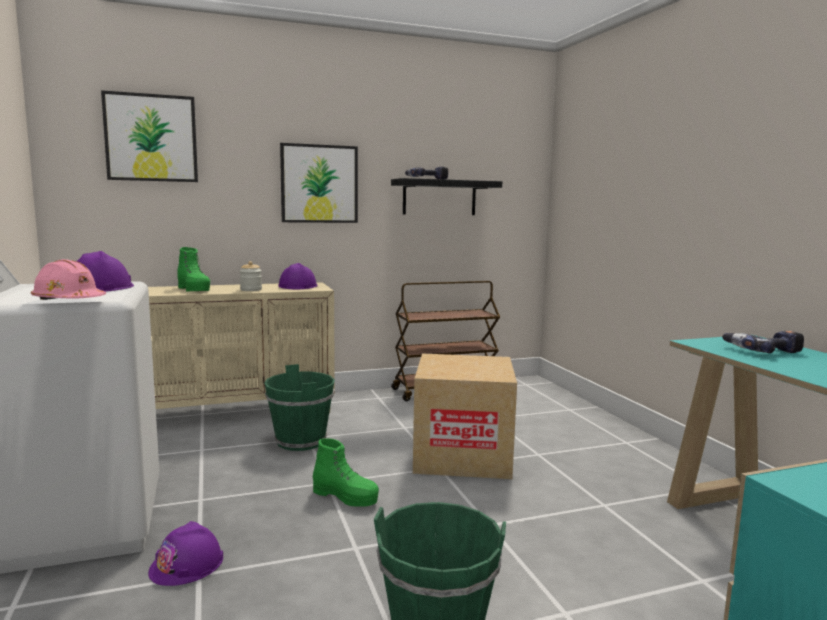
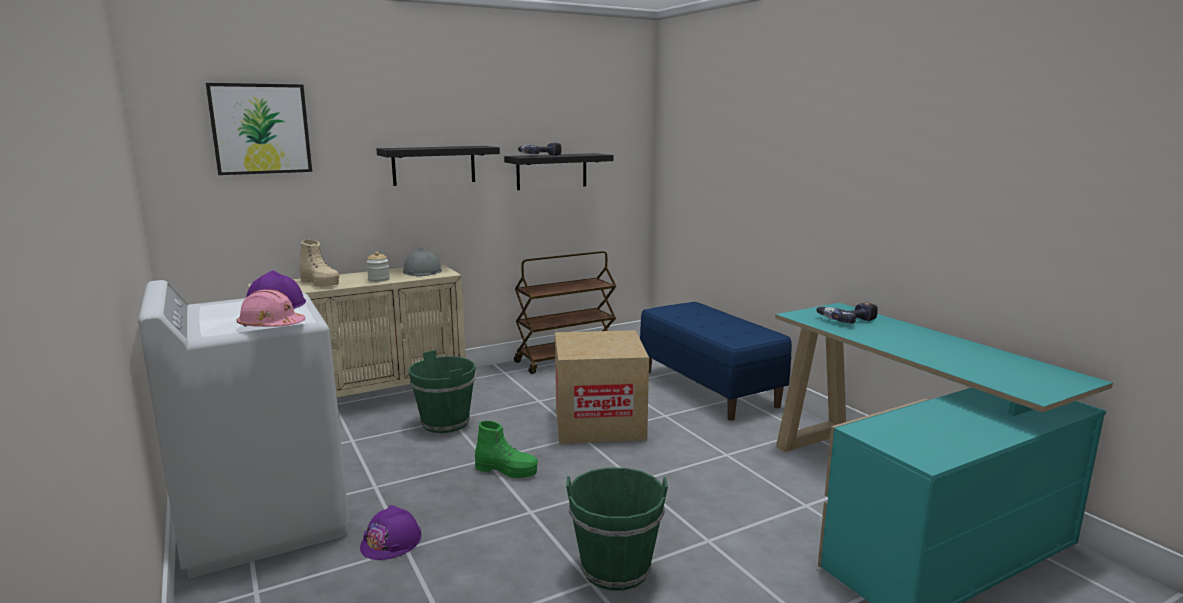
camera: 10 degrees left, 5 degrees up
green boot [177,247,210,291] -> beige boot [300,240,339,287]
purple hard hat [278,263,318,289] -> grey hard hat [403,248,442,276]
picture [280,143,358,223] -> black shelf [376,146,500,186]
none -> blue bench [640,302,792,421]

